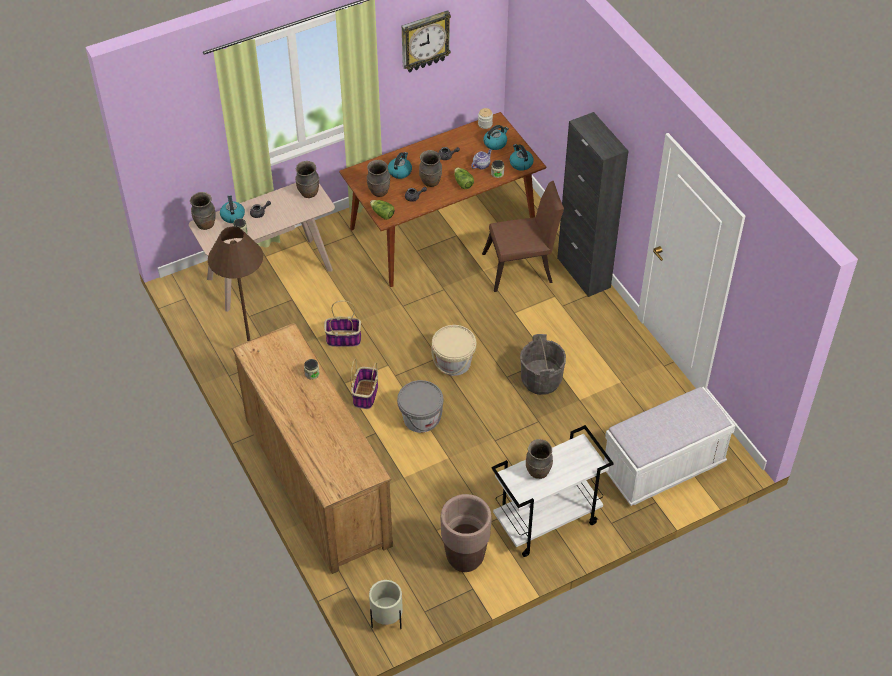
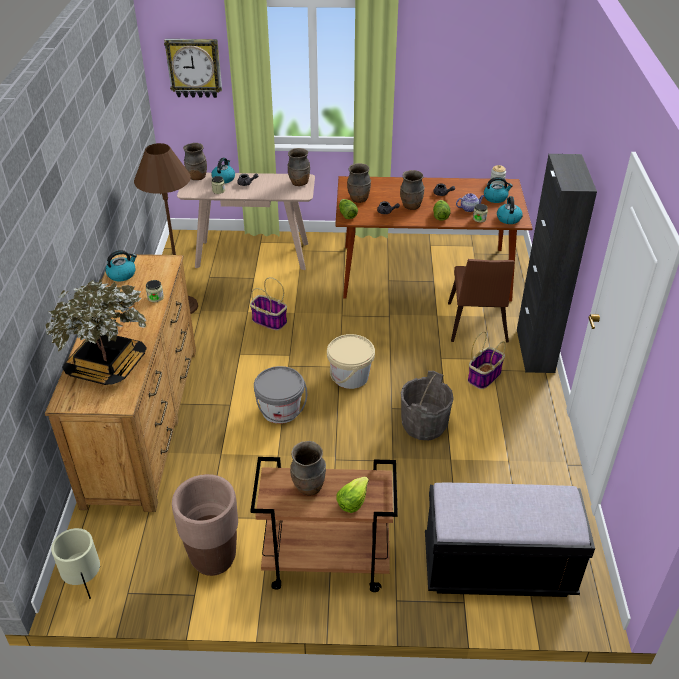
camera: 30 degrees right, 10 degrees down
basket [350,359,378,409] -> basket moved to [468,331,506,389]
kettle [388,152,412,179] -> kettle moved to [105,250,137,281]
wall clock [402,10,451,73] -> wall clock moved to [164,39,222,98]
brown chair [482,181,564,292] -> brown chair turned 75 degrees clockwise [448,259,514,343]
white cart [491,425,614,557] -> brown cart [250,457,398,592]
white bench [604,387,735,506] -> black bench [425,483,595,597]
none -> potted plant [46,279,147,385]
none -> lettuce [337,477,369,513]

